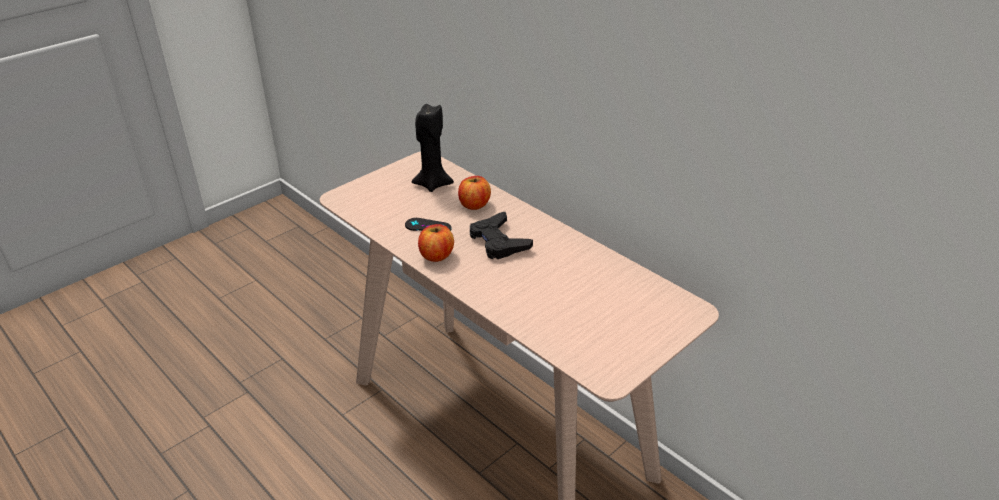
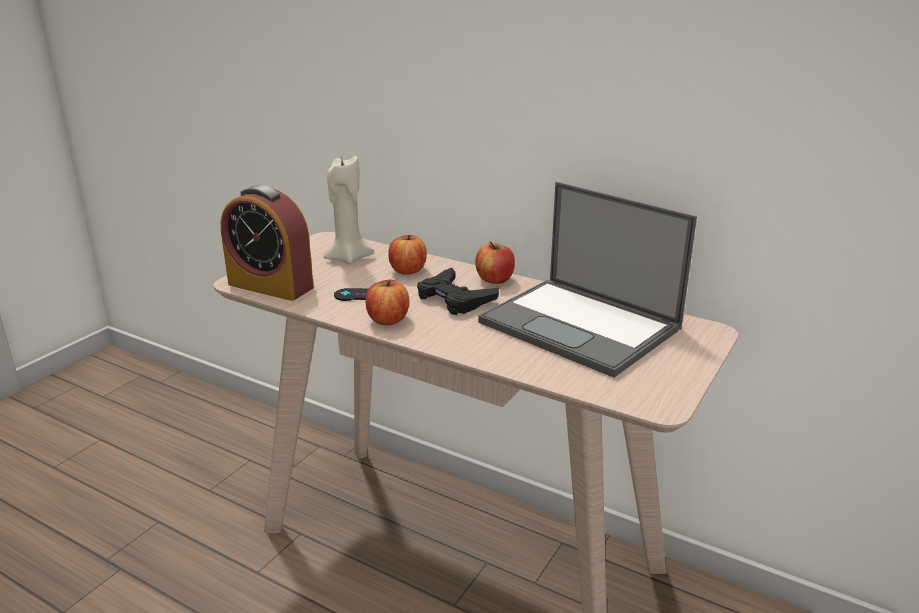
camera: 15 degrees left, 10 degrees down
black candle [411,104,454,192] -> beige candle [323,156,374,265]
none -> alarm clock [221,185,314,301]
none -> apple [475,242,515,284]
none -> laptop [478,182,697,378]

